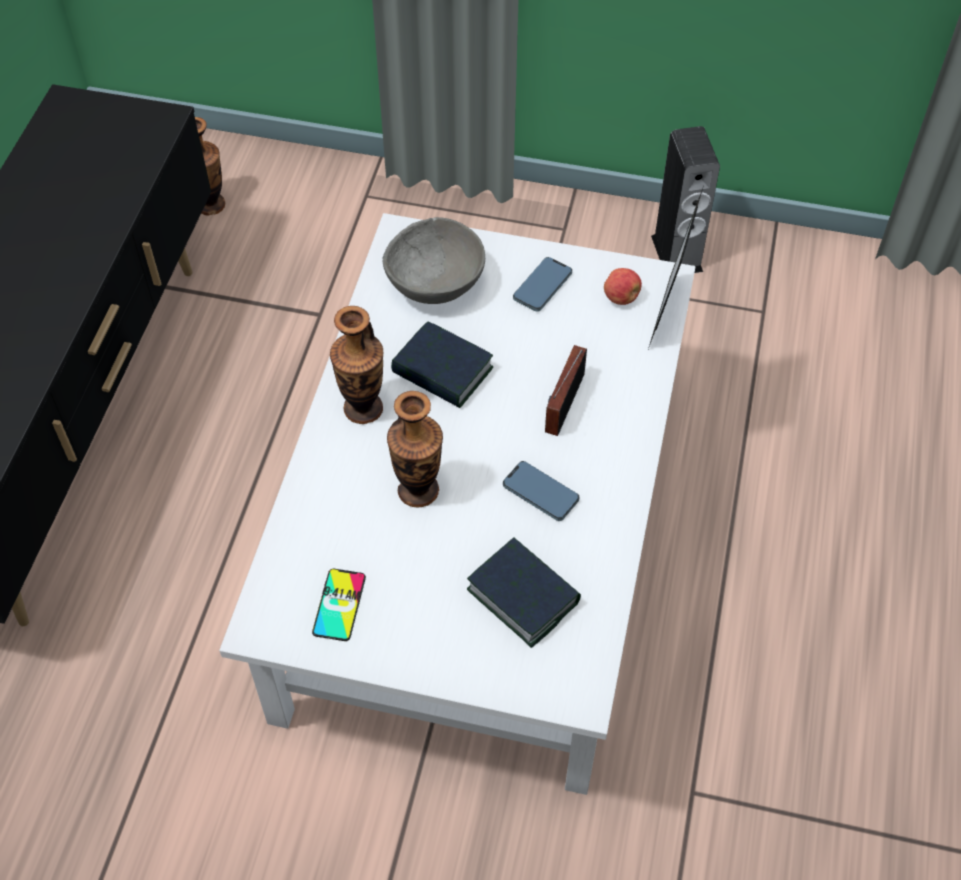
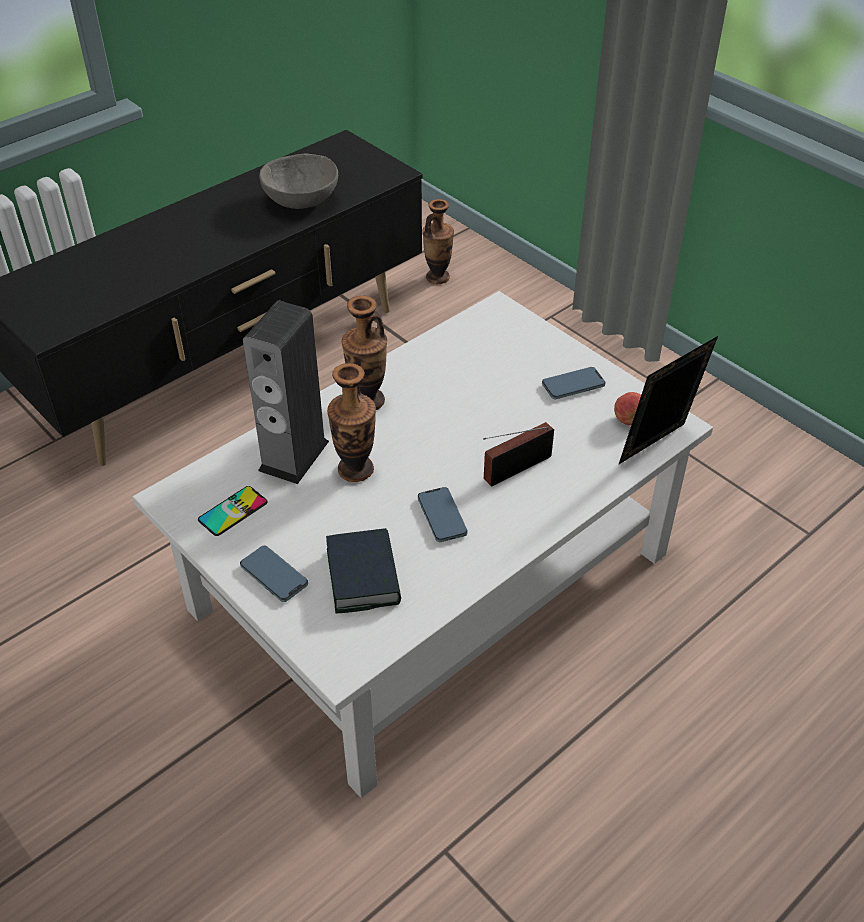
camera: 35 degrees right, 10 degrees down
grey bowl [382,217,485,304] -> grey bowl moved to [259,153,338,209]
book [391,321,493,408] -> none
speaker [651,126,720,273] -> speaker moved to [243,301,329,484]
none -> phone [240,546,308,602]

